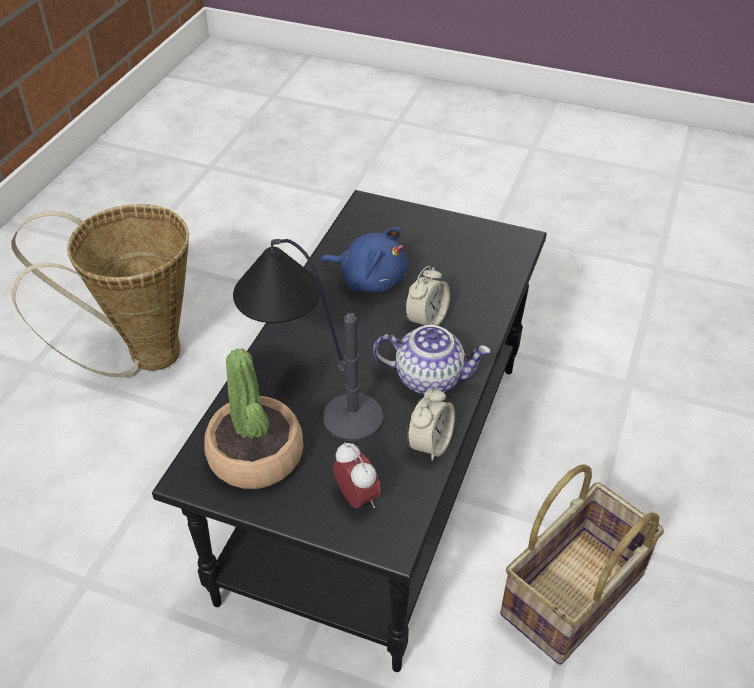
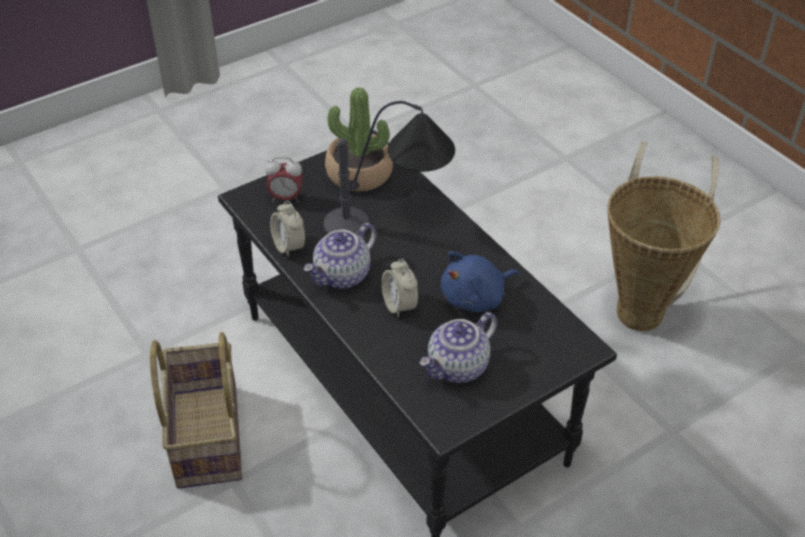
camera: 125 degrees right, 0 degrees up
none -> teapot [419,312,497,383]

